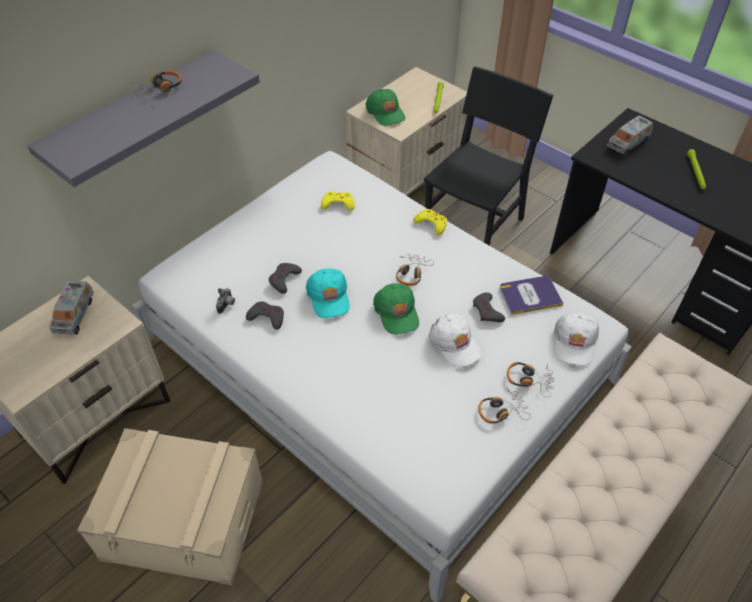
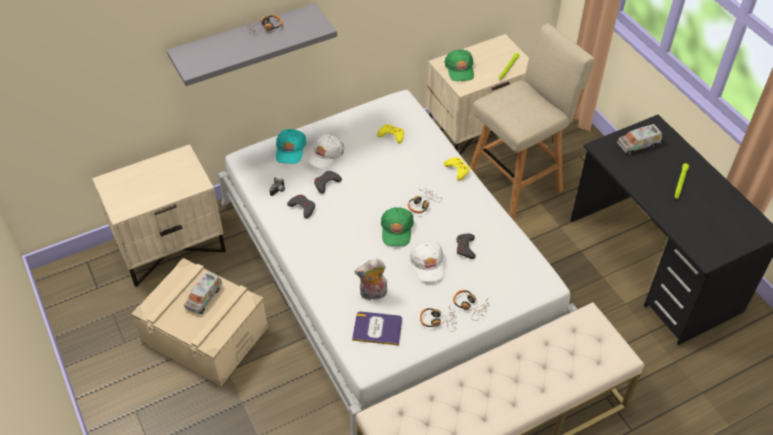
camera: 20 degrees right, 0 degrees up
toy truck [50,280,94,335] -> toy truck moved to [184,271,222,314]
turquoise cap [305,269,350,318] -> turquoise cap moved to [276,129,306,164]
black chair [424,66,553,246] -> beige stool [470,23,595,219]
book [500,276,563,315] -> book moved to [352,312,402,345]
white cap [554,313,599,366] -> white cap moved to [307,134,345,169]
none -> plush toy [354,259,387,300]

